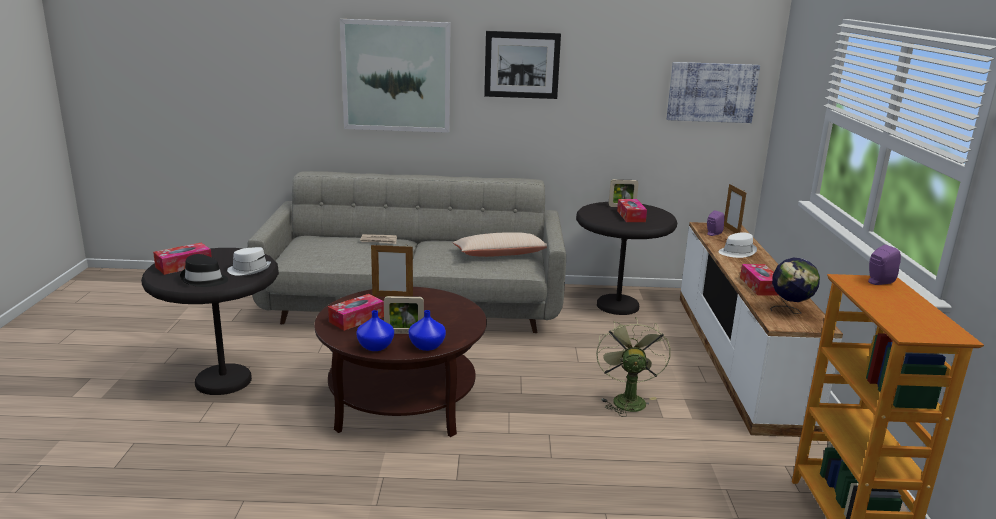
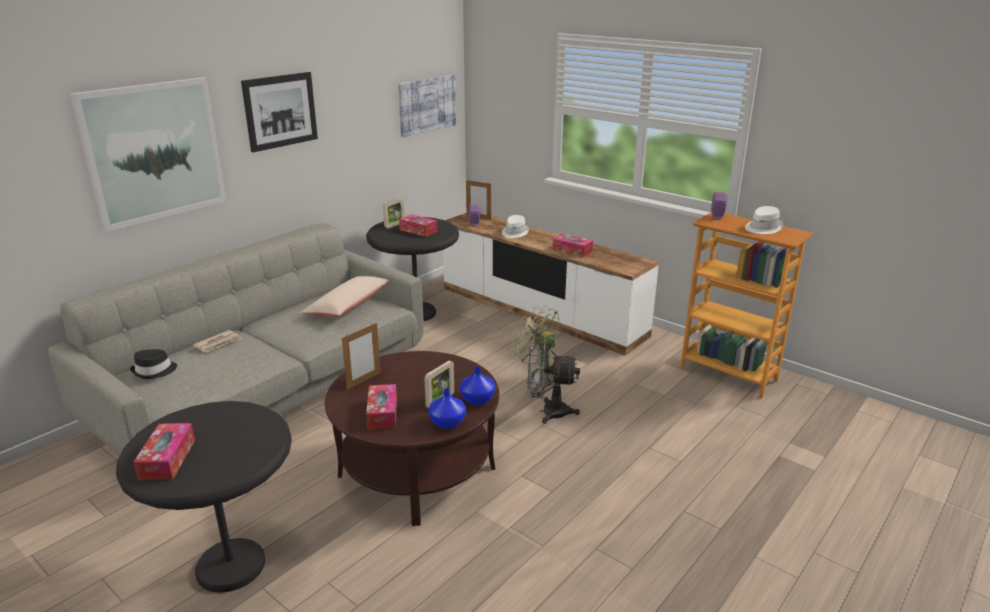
camera: 50 degrees left, 5 degrees up
black hat [180,254,228,287] -> black hat moved to [130,349,177,379]
white hat [227,247,271,276] -> white hat moved to [745,206,783,234]
globe [770,257,820,314] -> none
none -> grey fan [527,339,580,424]

